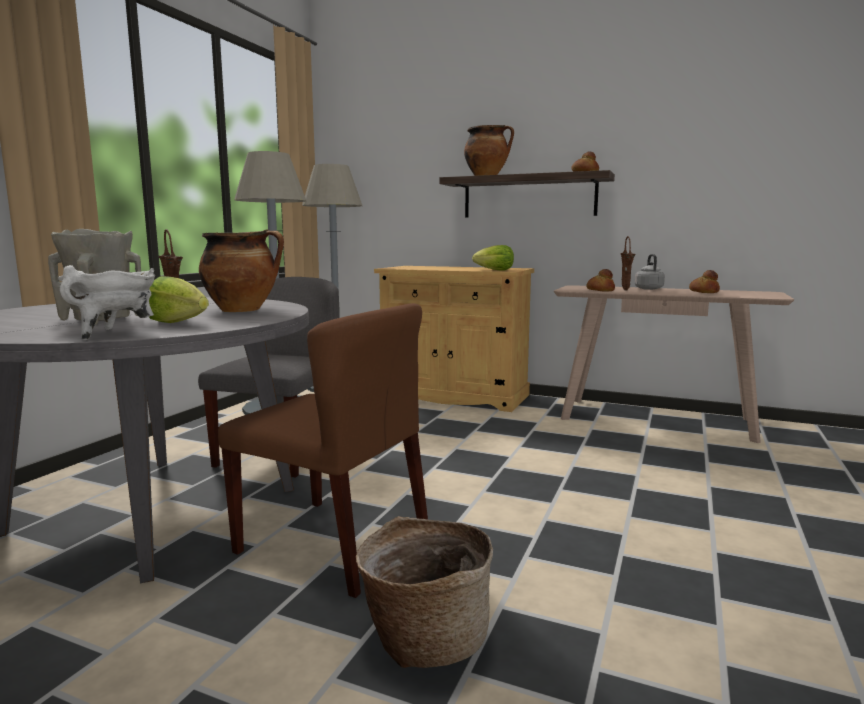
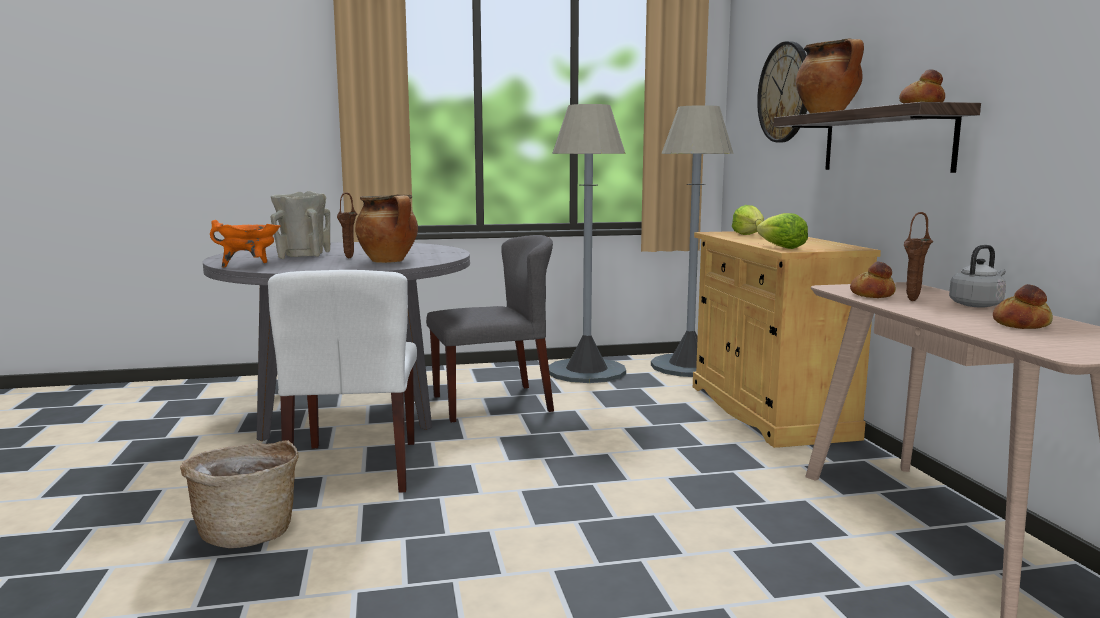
camera: 55 degrees right, 0 degrees up
white cooking pot [58,265,155,340] -> orange cooking pot [210,220,280,267]
lettuce [149,276,209,323] -> lettuce moved to [732,205,764,235]
brown chair [218,303,428,598] -> white chair [268,270,417,493]
none -> wall clock [757,41,807,142]

